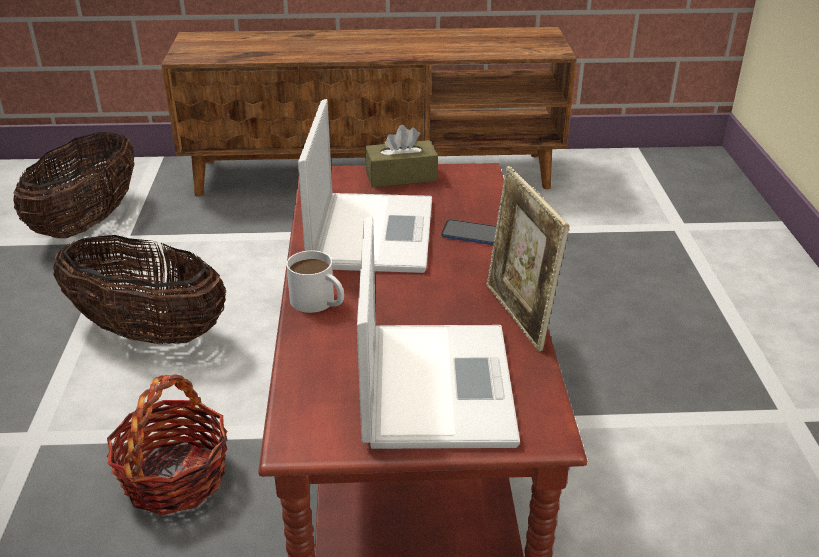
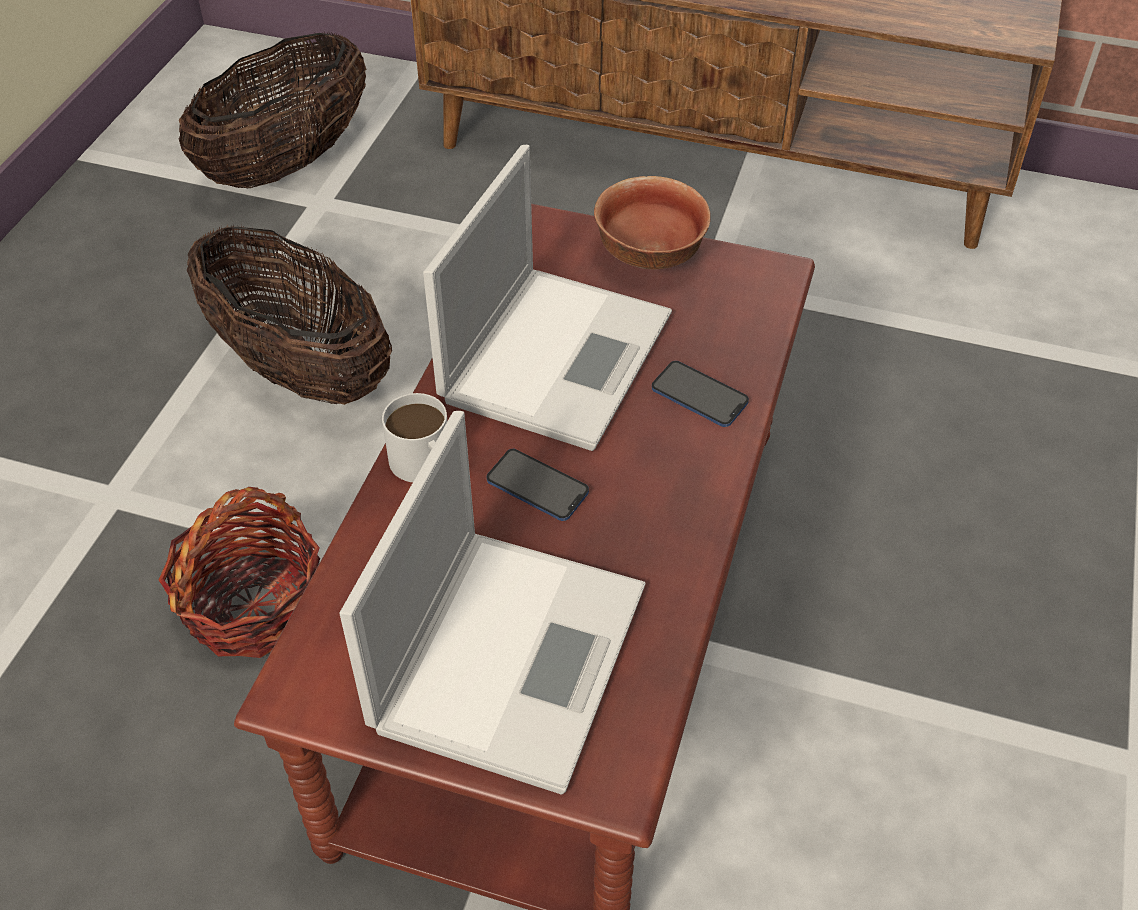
camera: 20 degrees right, 15 degrees up
brown tissue box [365,125,438,188] -> bowl [594,176,711,269]
picture frame [486,166,569,352] -> none
none -> phone [487,449,589,521]

